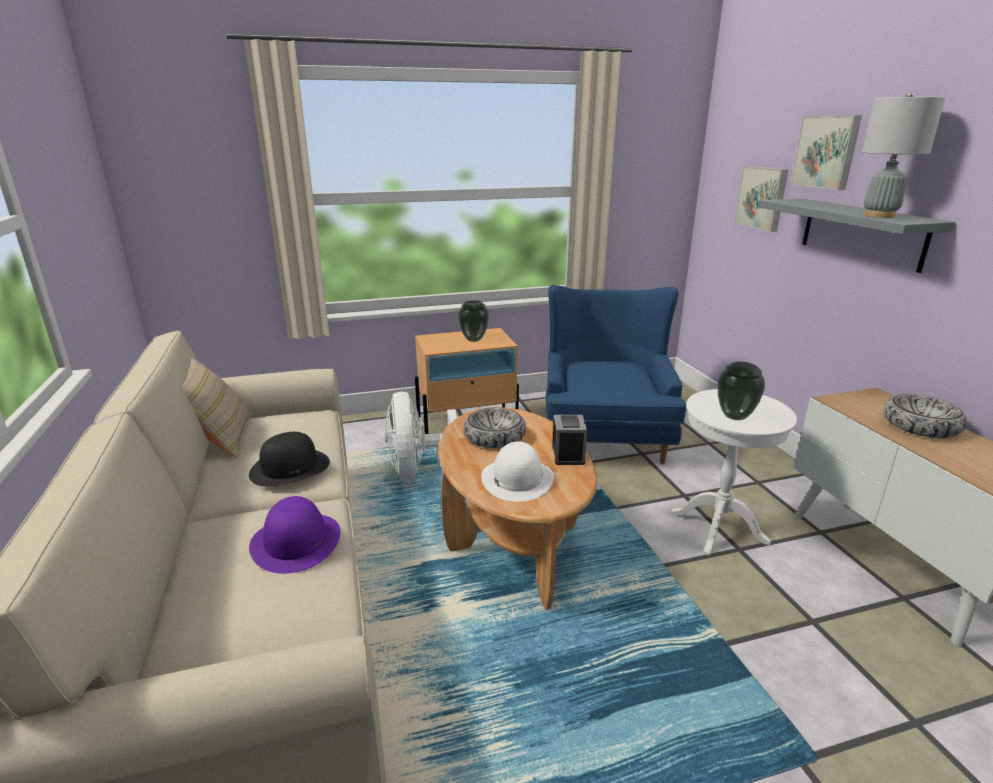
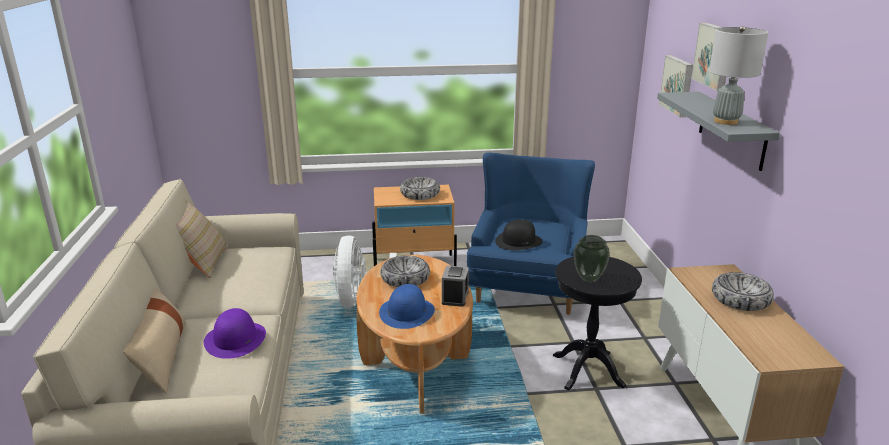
camera: 10 degrees right, 0 degrees up
black hat [249,432,330,487] -> black hat moved to [495,219,543,250]
vase [458,301,489,342] -> bowl [400,177,440,200]
white hat [481,441,554,502] -> blue hat [379,284,435,329]
white side table [670,389,797,556] -> black side table [553,256,642,391]
none -> beige pillow [123,287,186,394]

